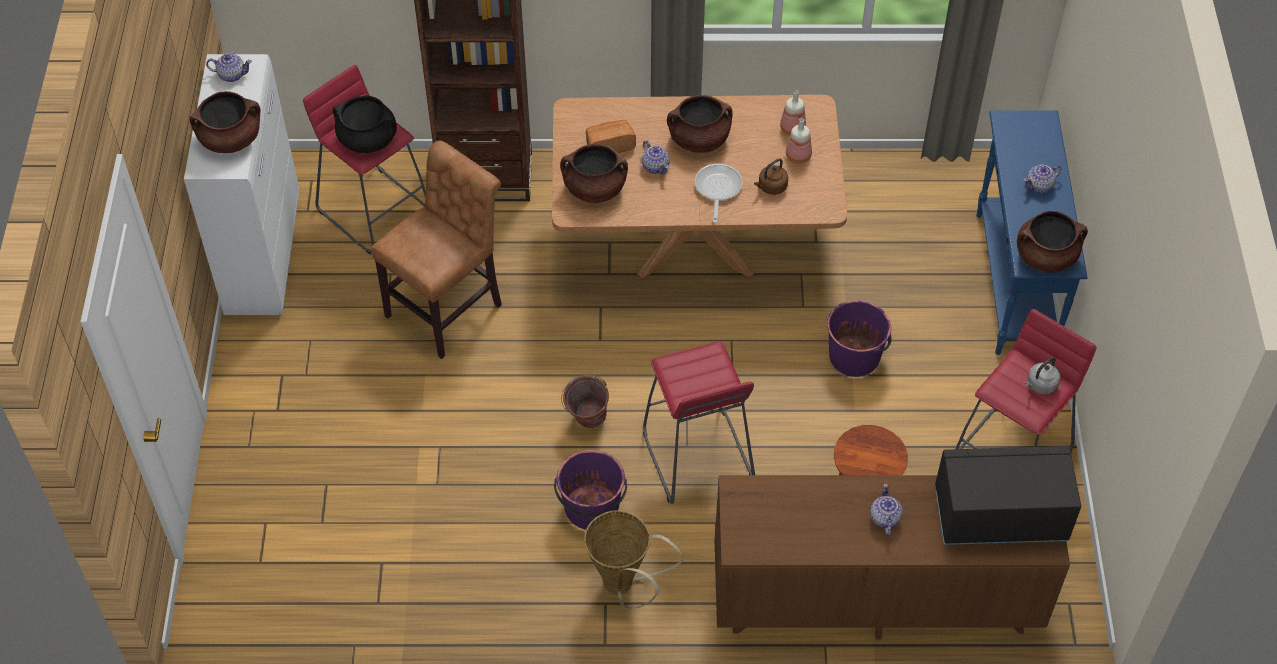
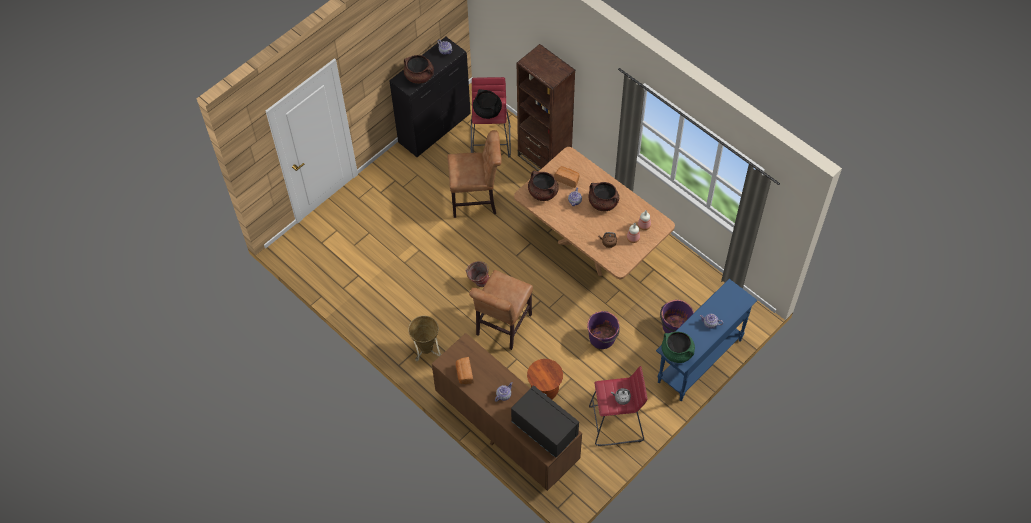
camera: 45 degrees right, 5 degrees up
white cabinet [184,54,299,315] -> black cabinet [389,37,471,157]
purple bucket [554,450,627,530] -> purple bucket moved to [660,300,694,333]
red stool [643,341,755,504] -> brown chair [469,270,533,350]
frying pan [695,163,743,223] -> none
brown cooking pot [1017,211,1088,273] -> green cooking pot [662,332,695,363]
none -> bread [456,357,474,384]

